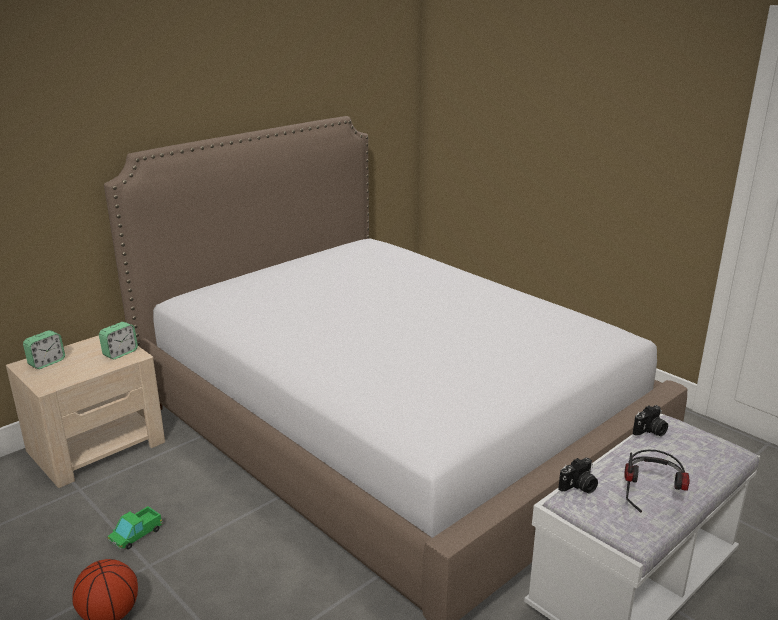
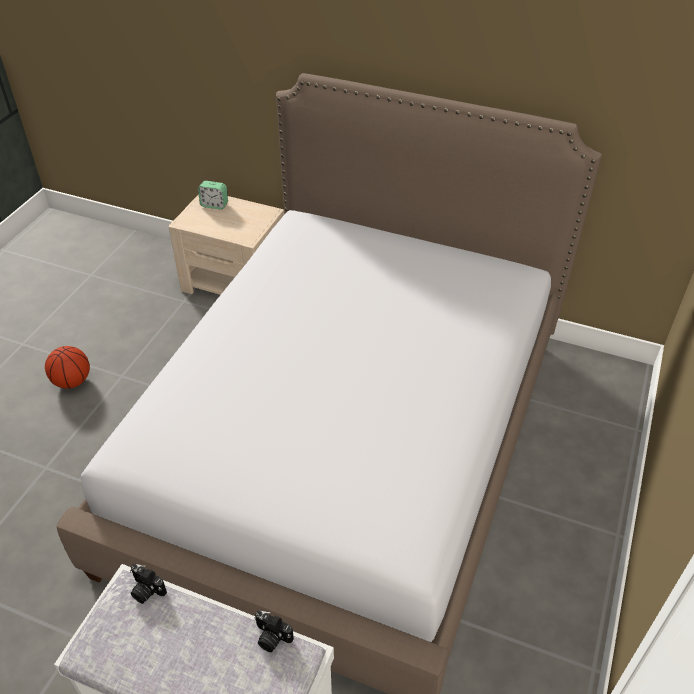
camera: 65 degrees right, 20 degrees up
alarm clock [99,322,138,359] -> none
toy truck [108,506,163,550] -> none
headphones [625,450,690,512] -> none

